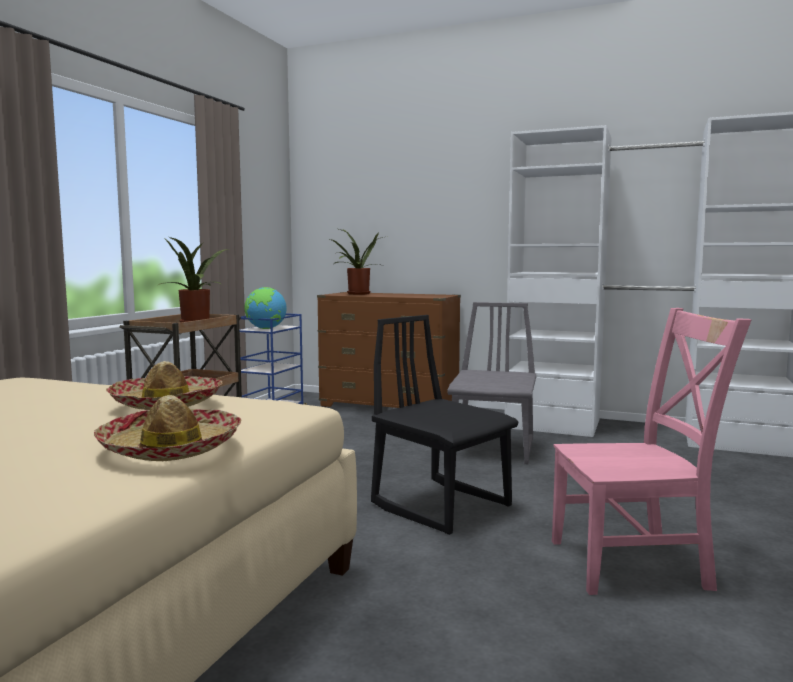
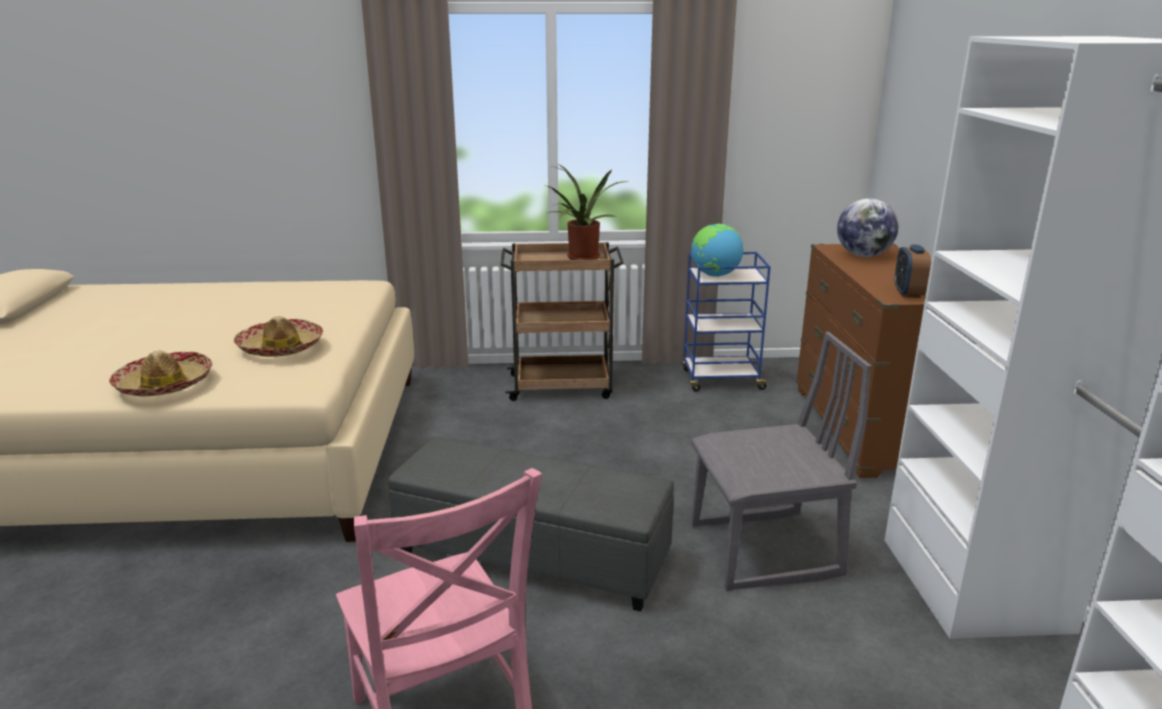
camera: 65 degrees right, 15 degrees up
potted plant [330,229,383,295] -> globe [837,198,898,257]
black chair [371,315,518,535] -> grey ottoman [388,437,674,612]
none -> alarm clock [895,245,931,298]

